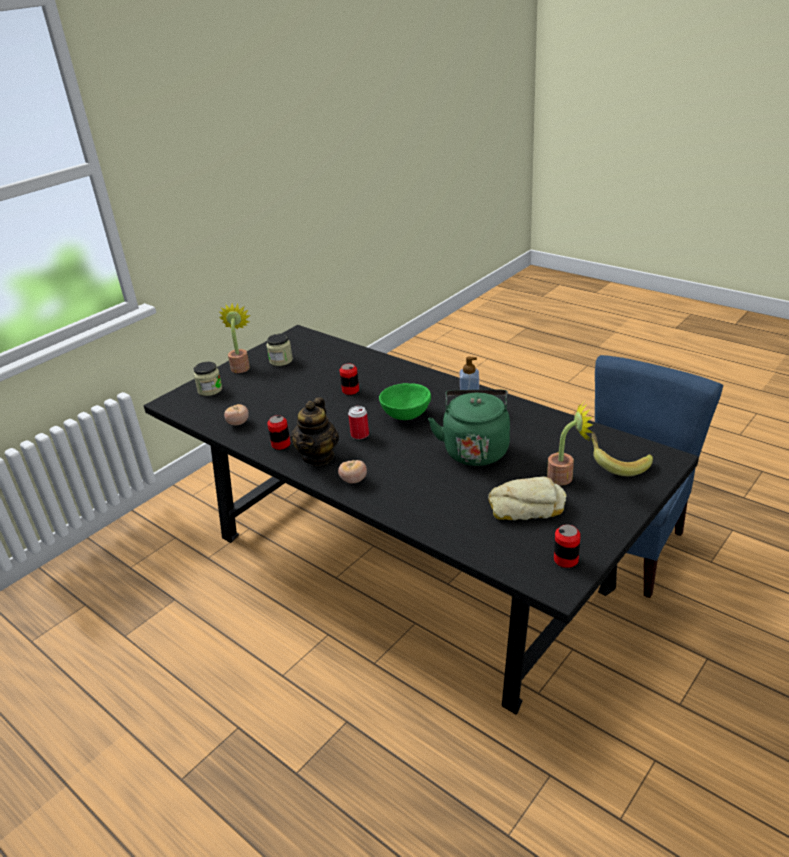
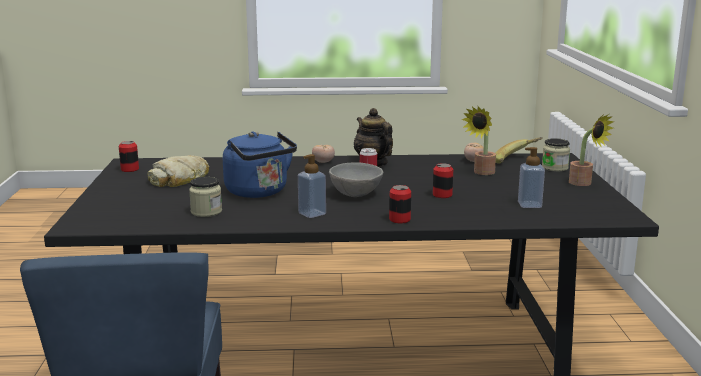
camera: 135 degrees right, 15 degrees down
jar [267,334,293,366] -> jar moved to [189,177,222,217]
can [267,415,291,450] -> can moved to [389,185,411,223]
green bowl [379,383,431,420] -> grey bowl [329,163,383,197]
green kettle [428,390,510,466] -> blue kettle [223,131,297,198]
potted plant [547,402,593,486] -> potted plant moved to [461,106,496,175]
banana [592,431,653,476] -> banana moved to [496,137,543,164]
none -> soap dispenser [518,147,545,208]

